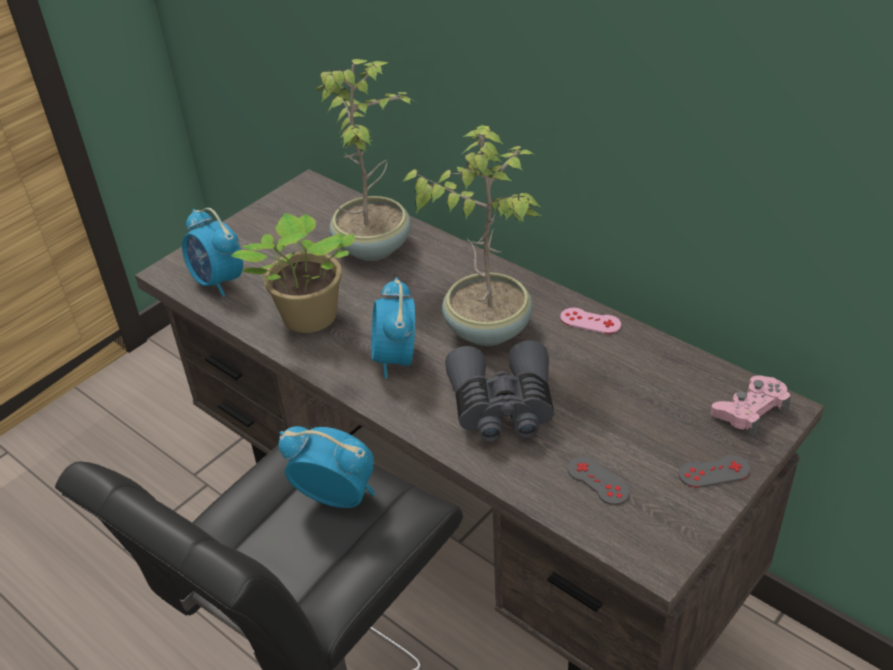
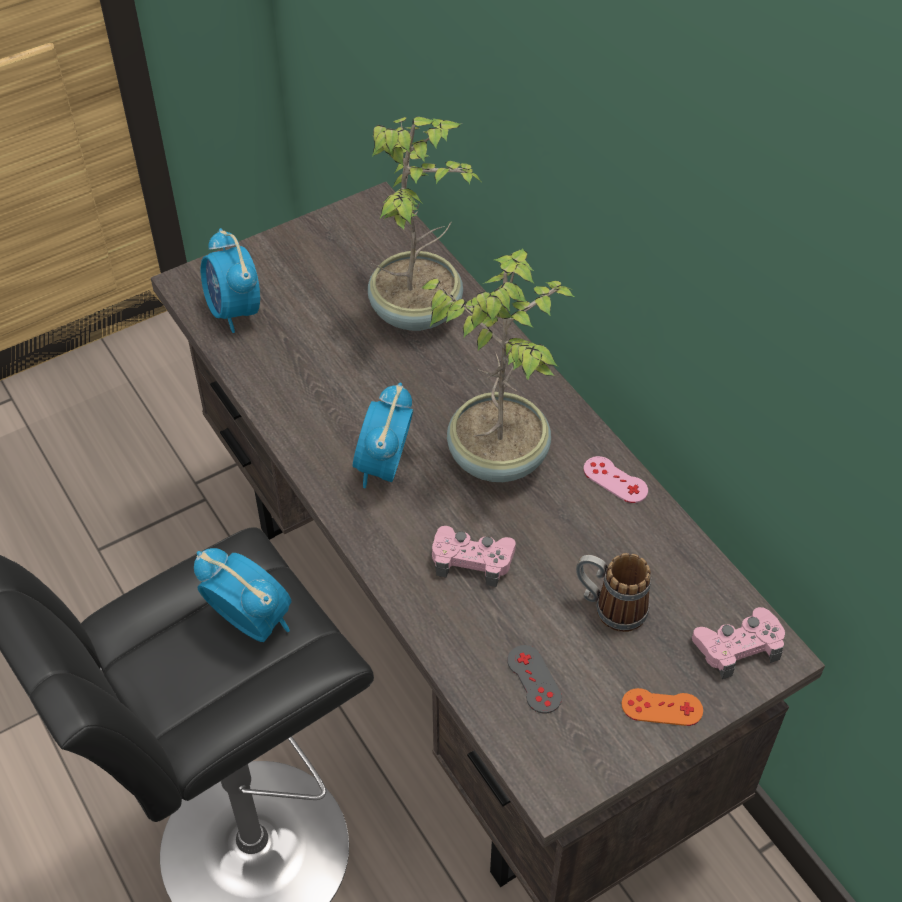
camera: 15 degrees right, 10 degrees up
potted plant [231,213,355,333] -> none
grey binoculars [445,340,554,442] -> pink game controller [432,526,516,587]
grey game controller [679,455,750,488] -> orange game controller [622,688,703,726]
none -> mug [576,553,651,632]

